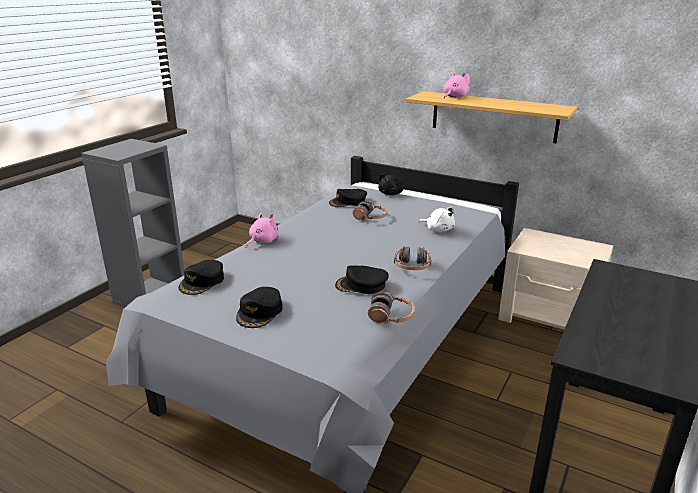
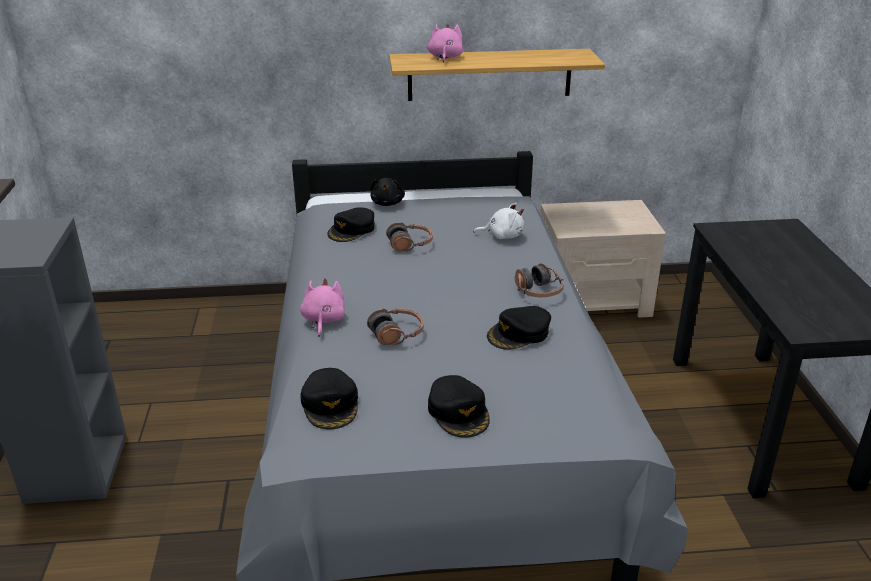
camera: 35 degrees left, 5 degrees up
headphones [368,292,415,324] -> headphones moved to [367,308,424,345]

